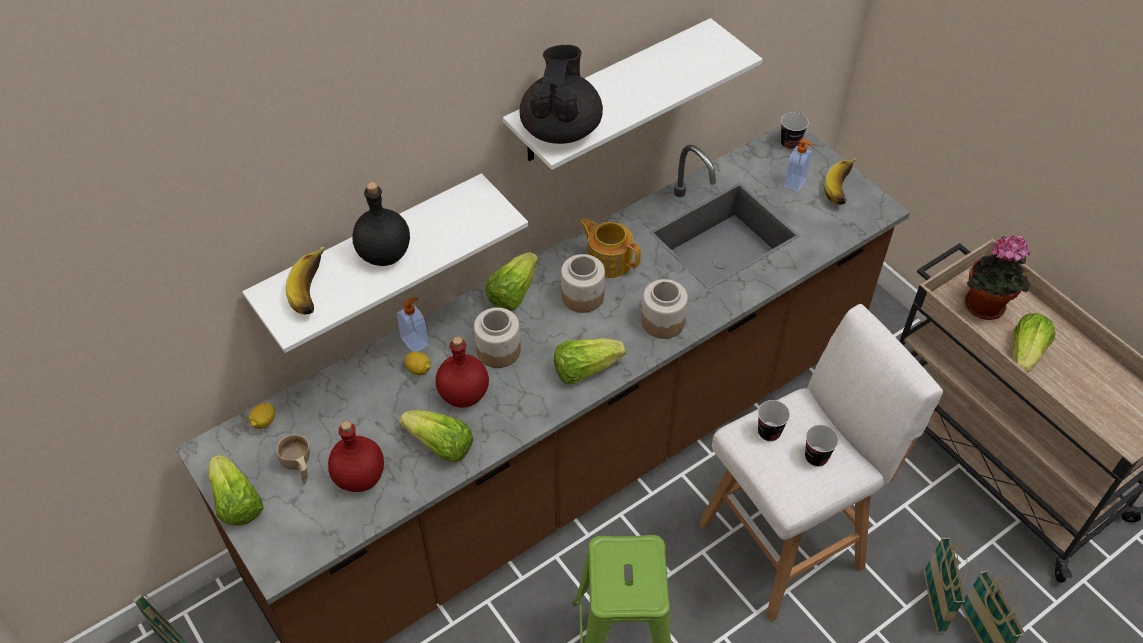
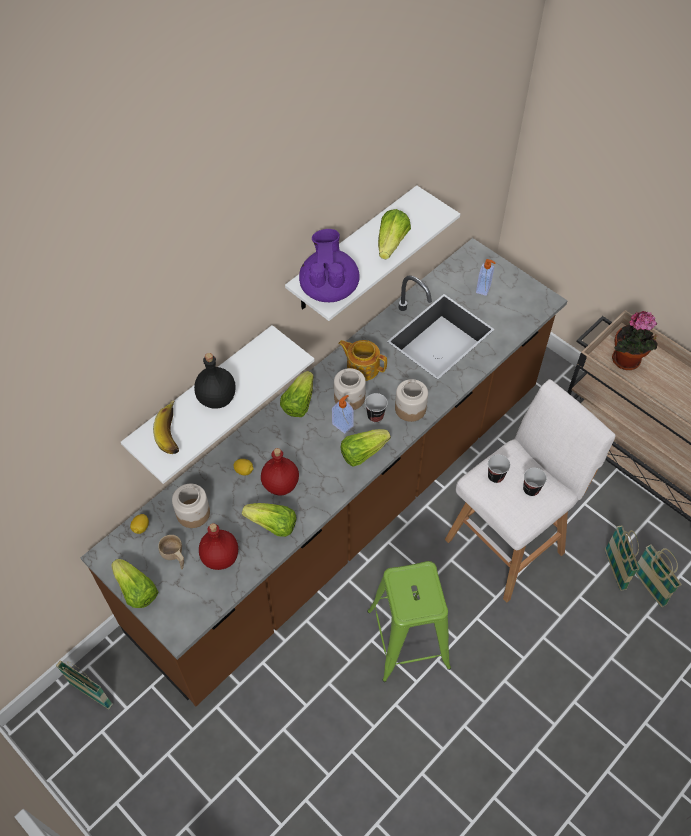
camera: 10 degrees left, 5 degrees up
soap dispenser [397,297,429,352] -> soap dispenser moved to [332,395,354,434]
jar [474,308,521,368] -> jar moved to [172,483,210,528]
black teapot [520,45,603,144] -> purple teapot [299,229,360,302]
cup [781,112,809,150] -> cup moved to [365,393,388,423]
banana [824,158,857,205] -> none
lettuce [1012,314,1055,373] -> lettuce moved to [378,209,411,259]

